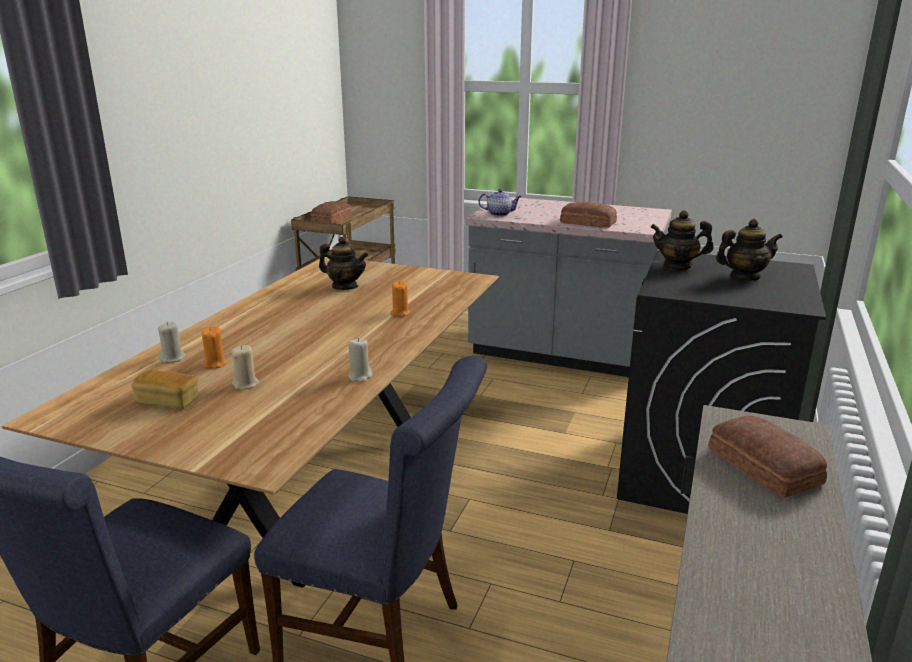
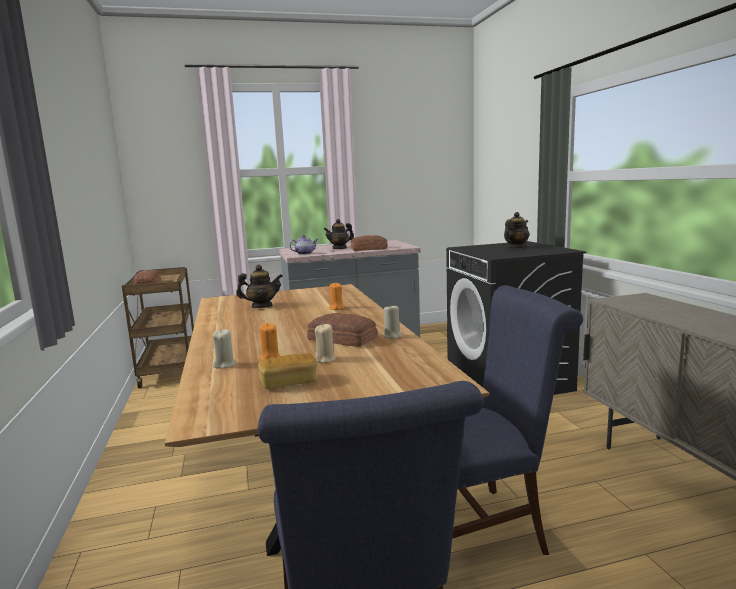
camera: 35 degrees left, 10 degrees down
teapot [650,210,714,271] -> teapot moved to [324,219,354,249]
bread [708,415,827,498] -> bread moved to [307,313,378,347]

